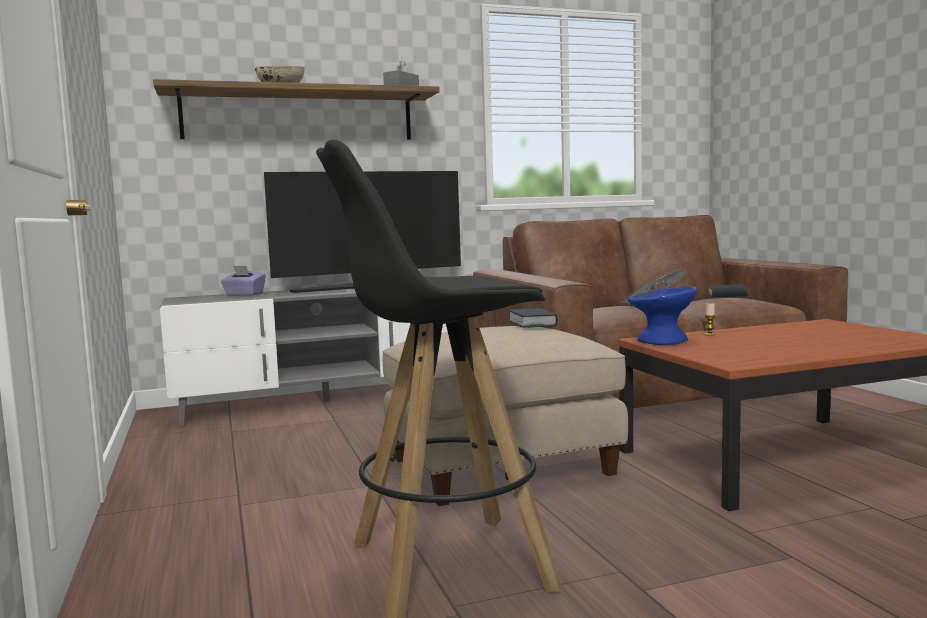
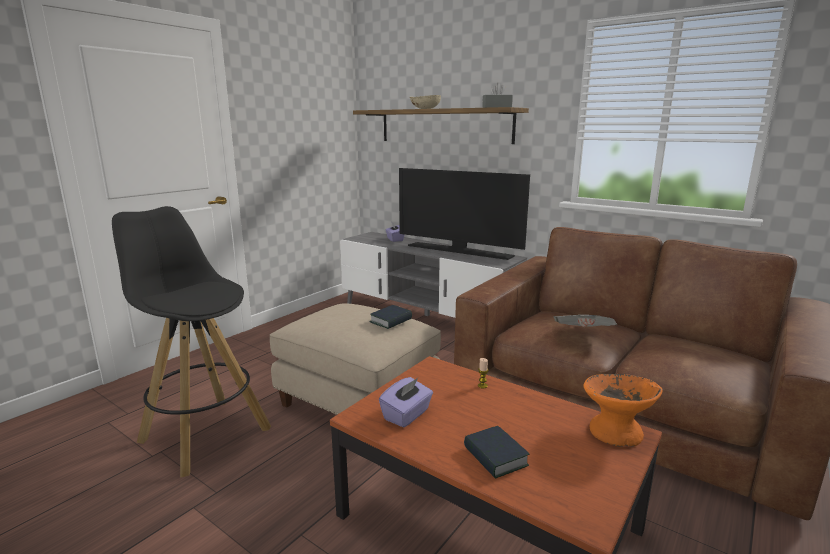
camera: 55 degrees right, 10 degrees up
blue bowl [628,285,698,345] -> none
book [707,285,748,297] -> book moved to [464,426,530,479]
none -> purple tissue box [379,377,433,428]
none -> orange bowl [583,374,663,447]

